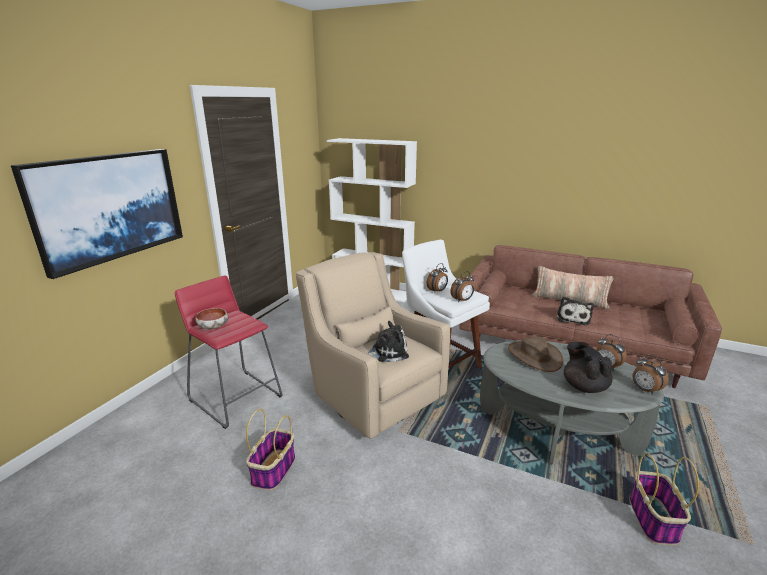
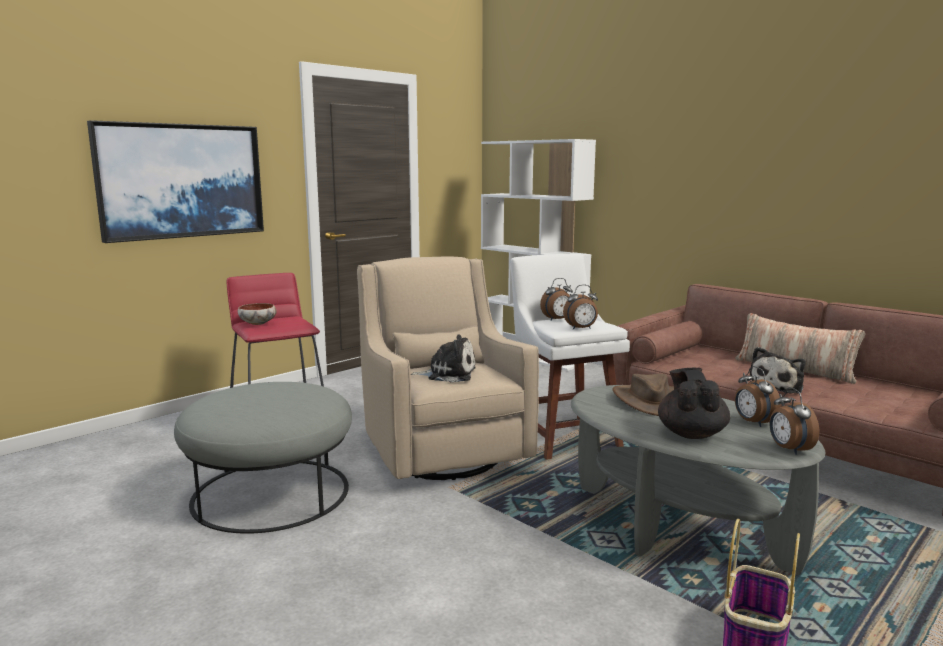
camera: 20 degrees right, 10 degrees down
basket [246,409,295,490] -> grey ottoman [174,382,352,534]

